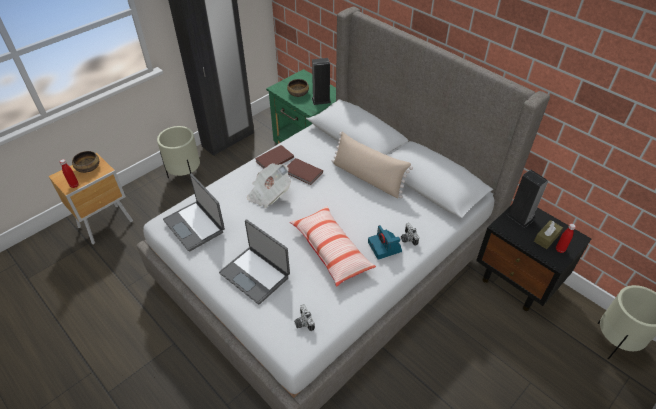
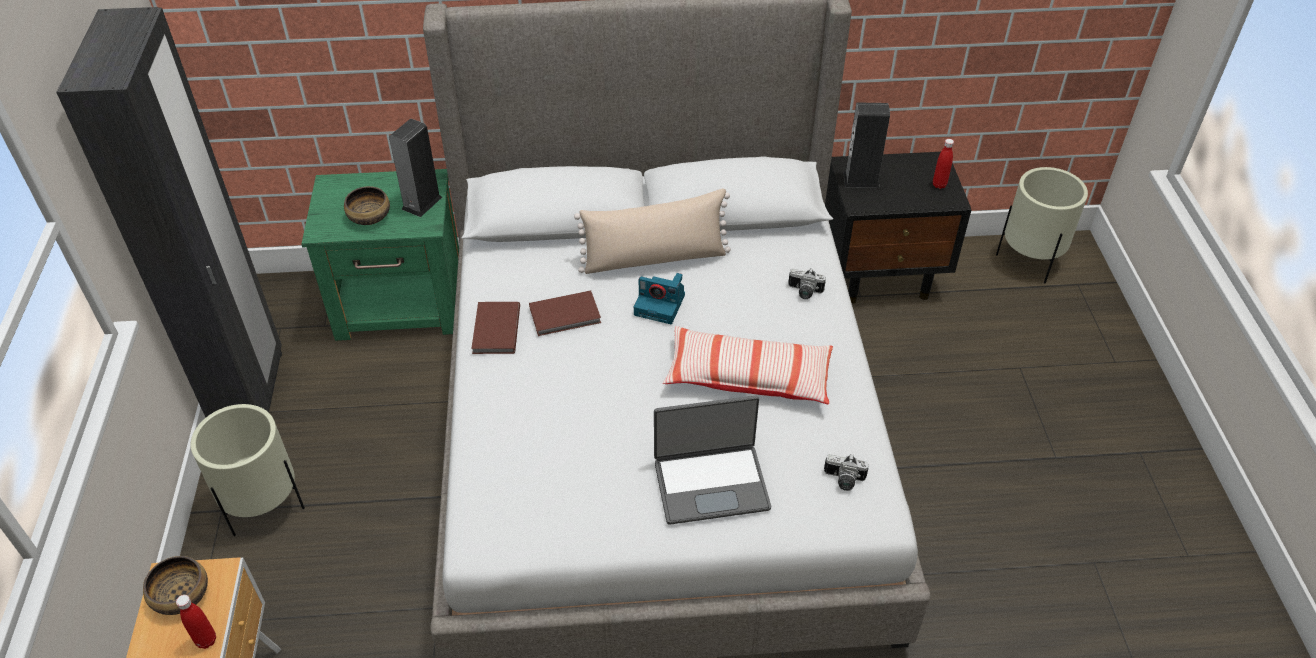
camera: 50 degrees left, 0 degrees up
laptop [163,173,225,252] -> none
newspaper [247,163,291,208] -> none
camera [368,225,402,260] -> camera moved to [634,273,685,324]
brown tissue box [534,220,563,249] -> none

